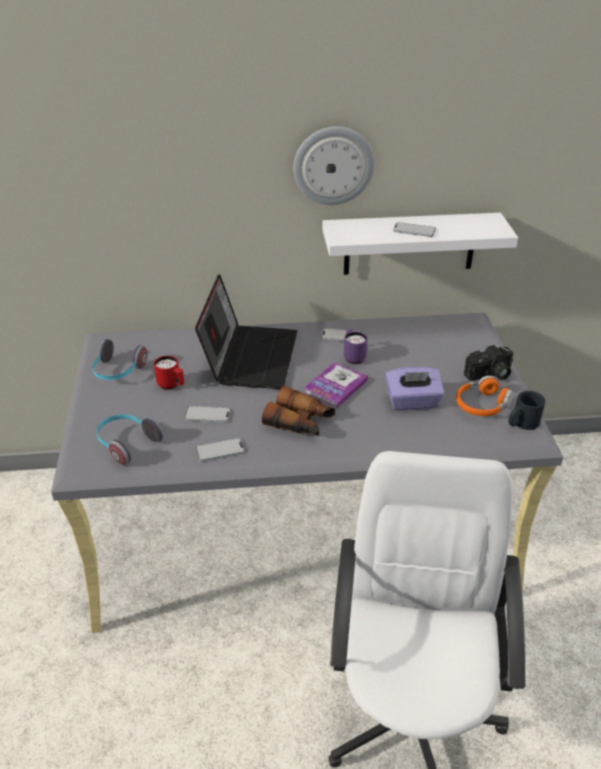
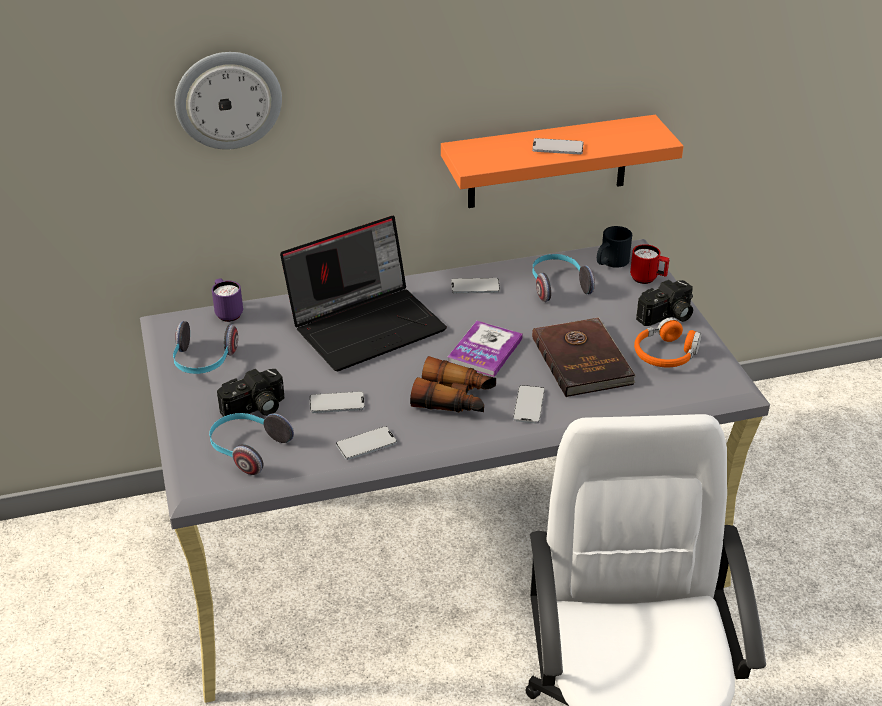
camera: 10 degrees left, 0 degrees up
red mug [154,356,184,390] -> red mug moved to [630,244,669,284]
laptop [195,274,297,389] -> laptop turned 60 degrees clockwise [280,216,447,371]
wall clock [293,127,375,205] -> wall clock moved to [175,52,282,150]
white shelf [322,213,518,275] -> orange shelf [441,115,683,208]
purple mug [344,329,368,364] -> purple mug moved to [212,278,243,322]
purple tissue box [385,367,445,411] -> brown book [532,317,636,397]
black mug [508,391,546,430] -> black mug moved to [597,226,632,268]
none -> camera [217,369,284,417]
none -> phone [513,385,545,424]
none -> headphones [532,254,595,302]

